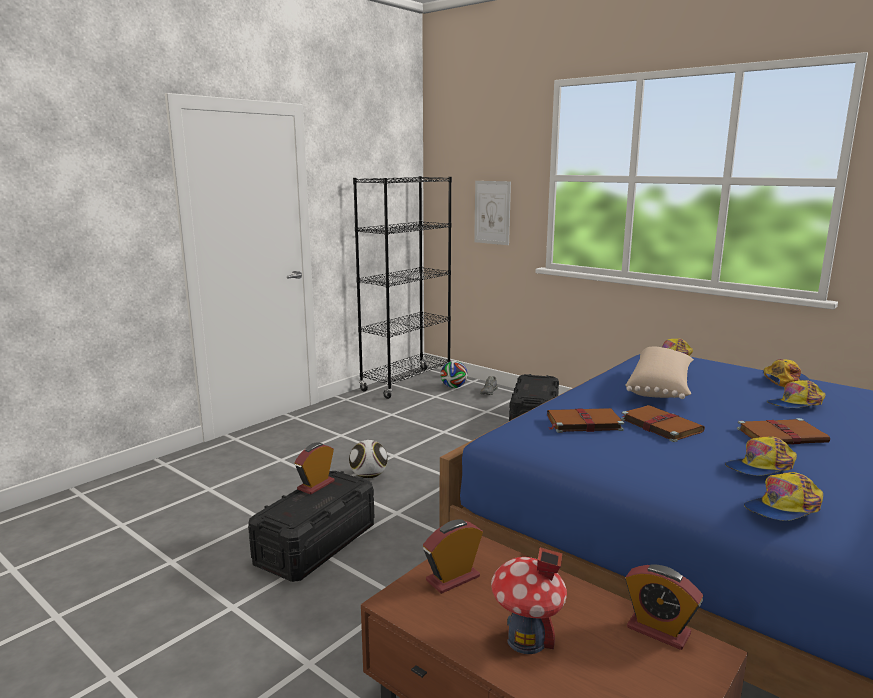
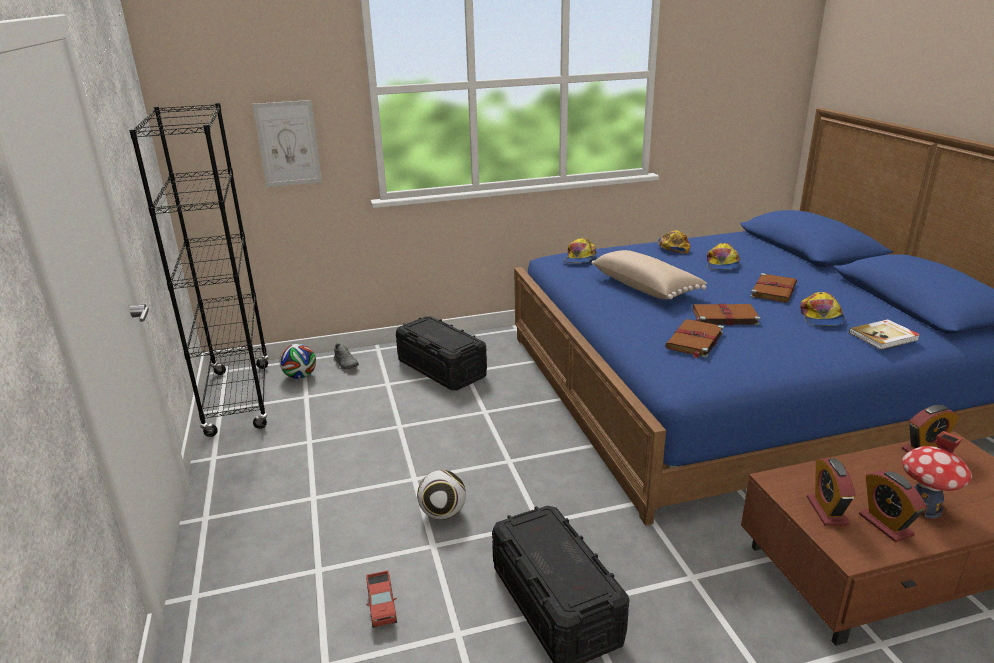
camera: 55 degrees left, 10 degrees up
alarm clock [294,442,335,495] -> alarm clock moved to [859,470,927,542]
cap [744,472,823,521] -> book [849,319,920,350]
none -> toy truck [366,570,397,628]

